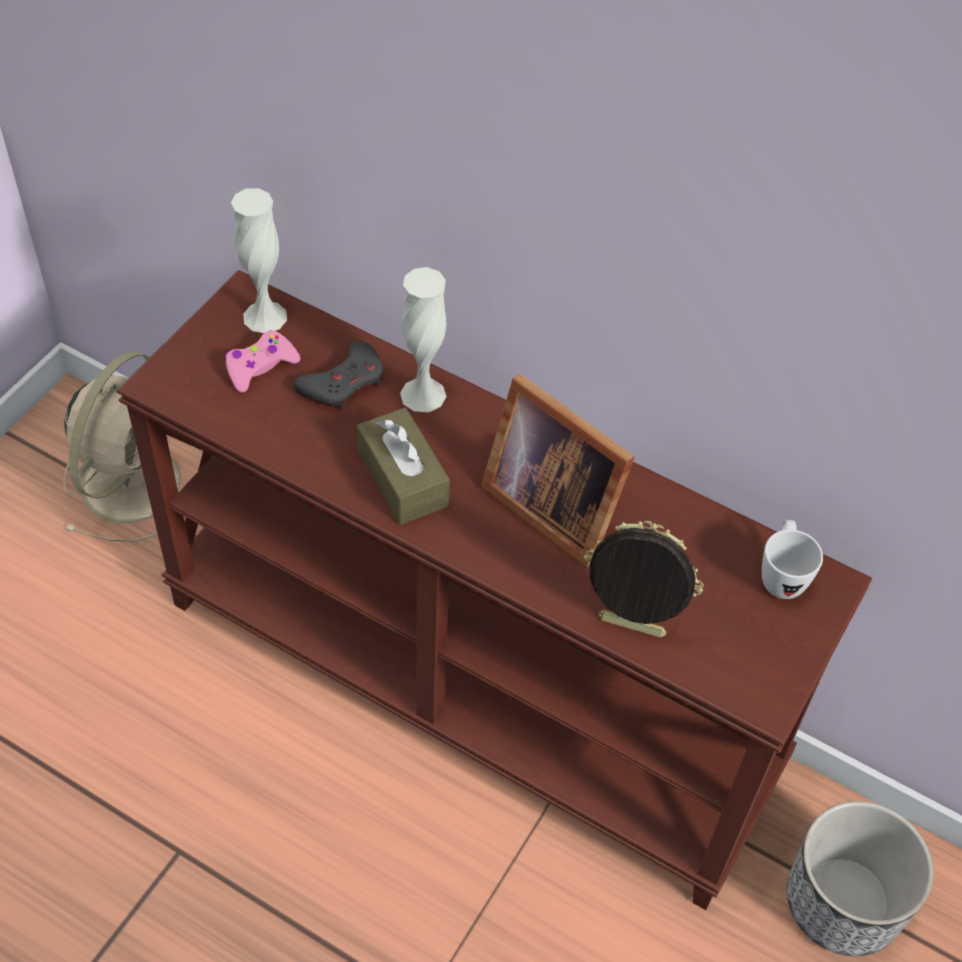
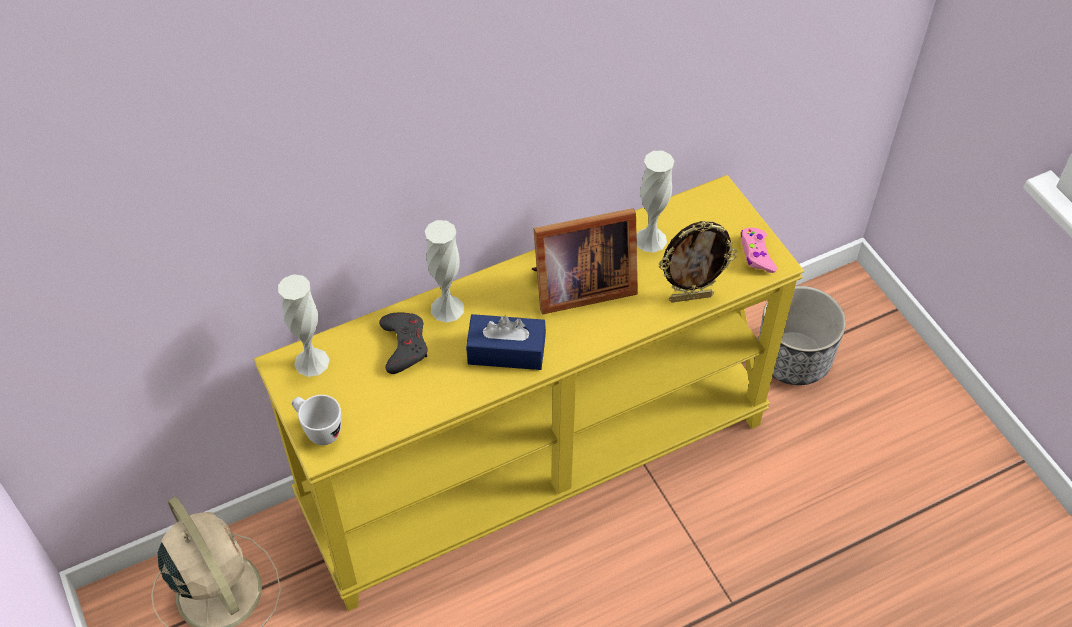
camera: 55 degrees left, 0 degrees up
brown console table [116,270,872,910] -> yellow console table [254,175,804,611]
pink game controller [225,330,300,393] -> pink game controller moved to [741,228,777,273]
brown tissue box [357,408,450,525] -> blue tissue box [466,314,546,370]
picture frame [584,521,704,638] -> picture frame turned 150 degrees counterclockwise [658,221,737,302]
white mug [762,520,823,599] -> white mug moved to [292,395,341,445]
none -> white vase [637,151,674,253]

